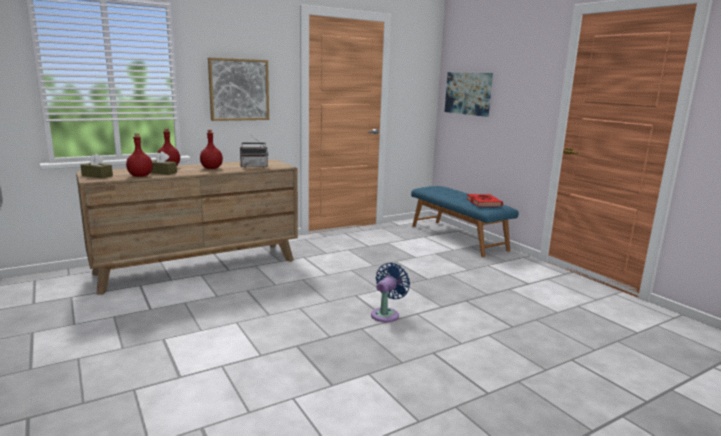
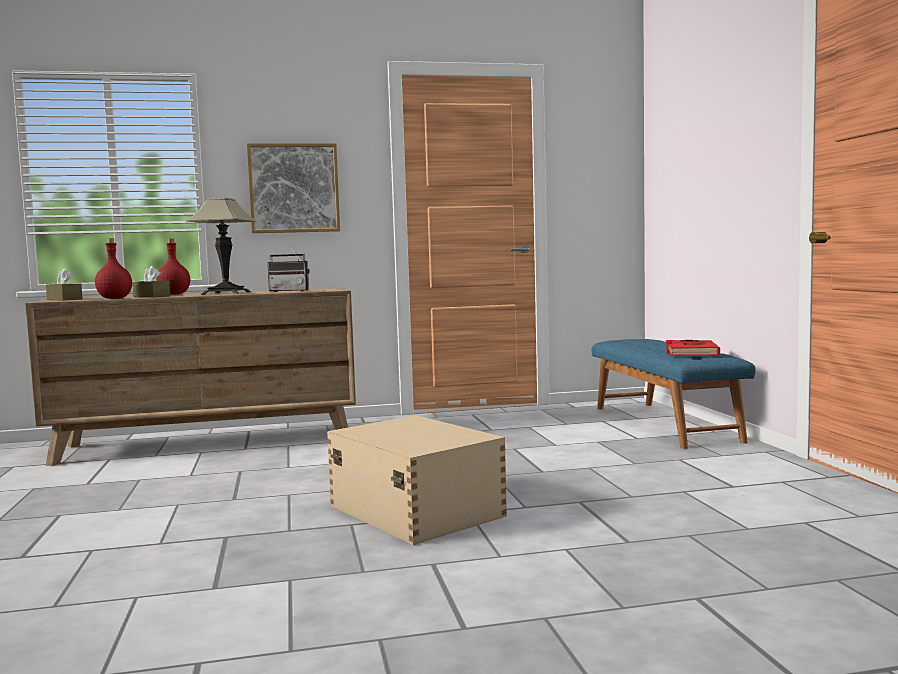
camera: 20 degrees right, 10 degrees down
red bottle [200,130,223,169] -> table lamp [186,198,256,295]
blue fan [371,263,410,322] -> beige storage box [327,415,507,545]
picture [445,72,493,117] -> none

